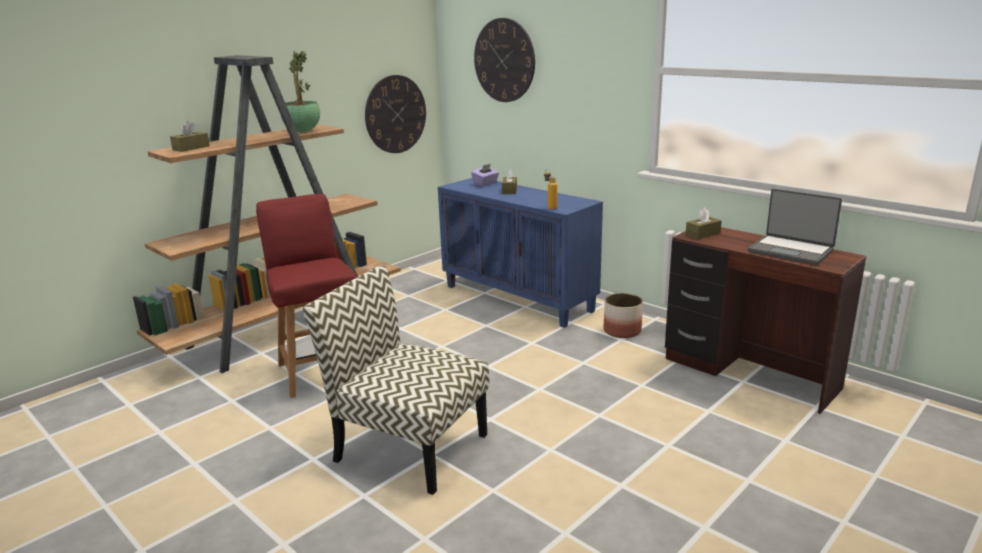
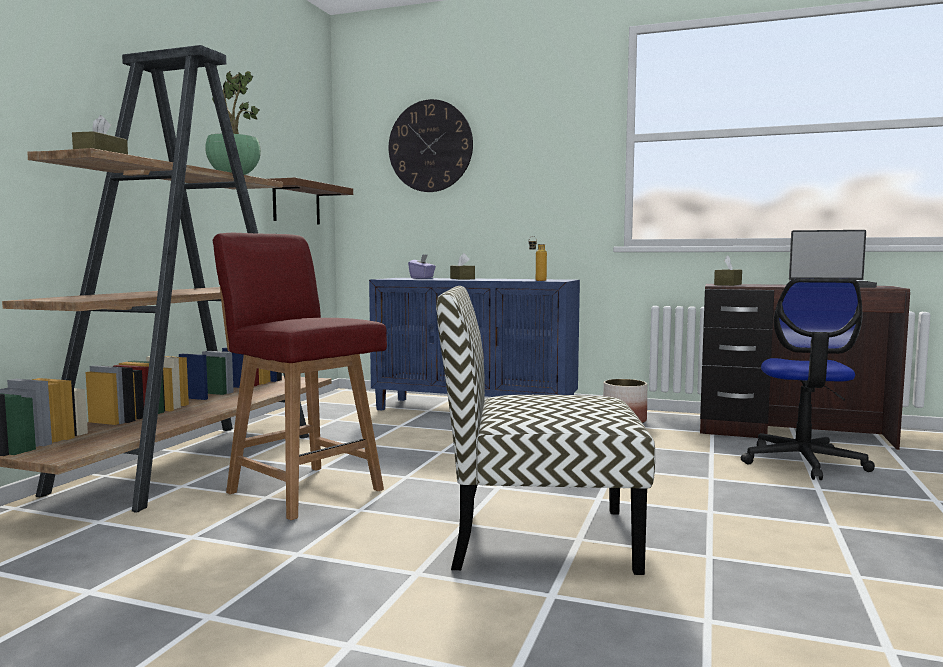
camera: 25 degrees left, 15 degrees down
wall clock [365,75,426,153] -> brown shelf [269,178,353,225]
none -> office chair [741,279,875,480]

